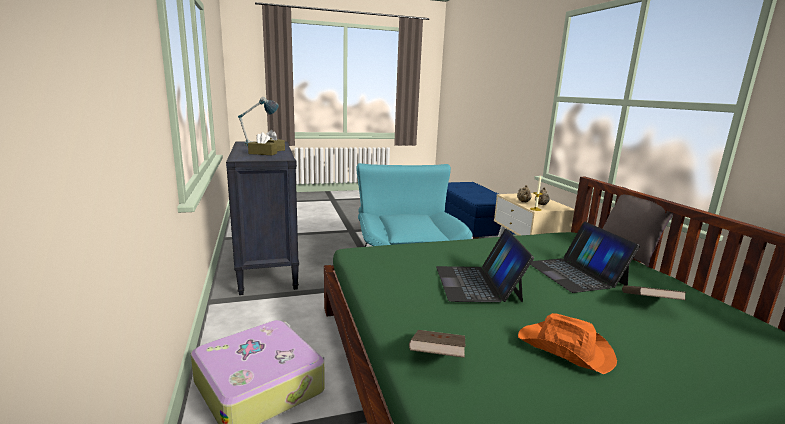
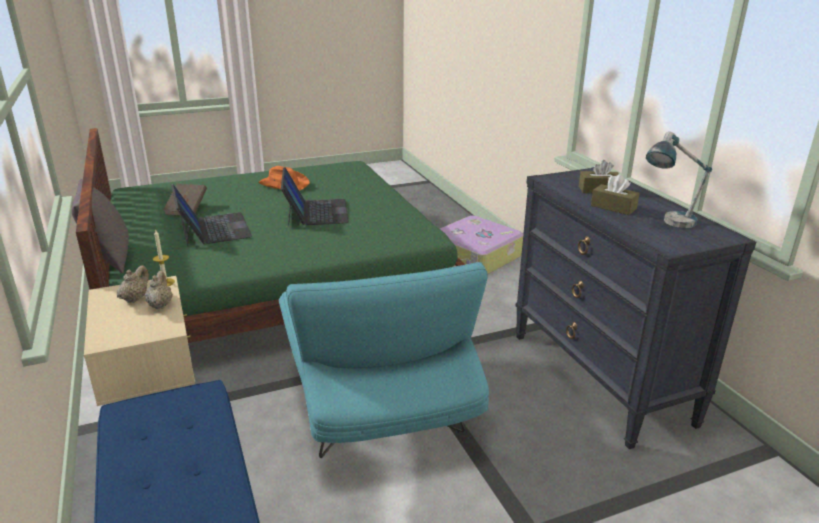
camera: 175 degrees right, 10 degrees up
brown book [409,330,466,358] -> none

